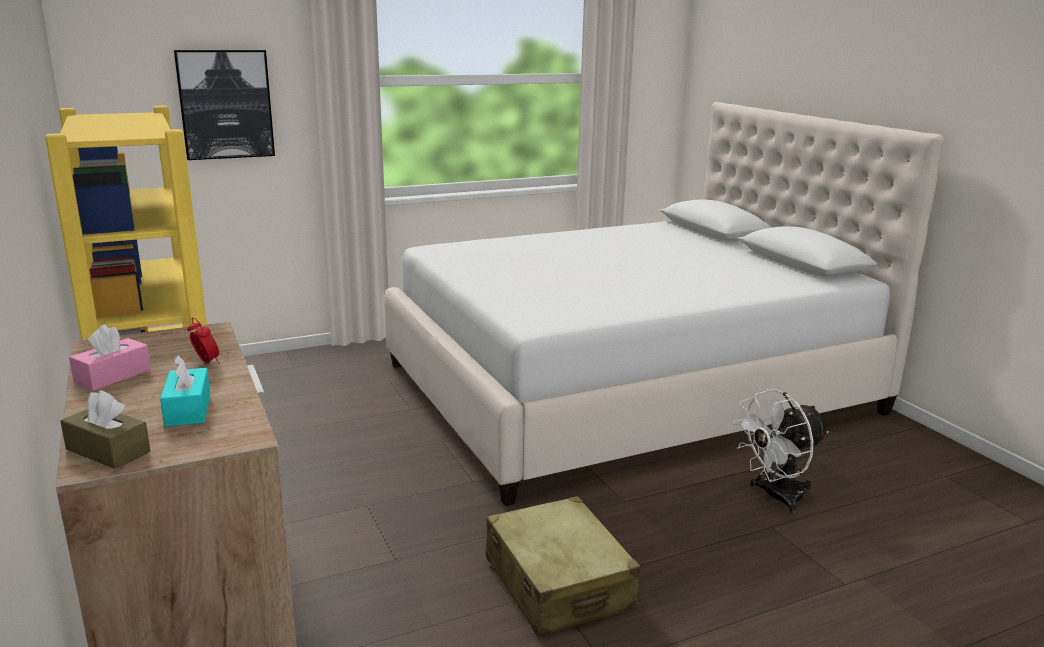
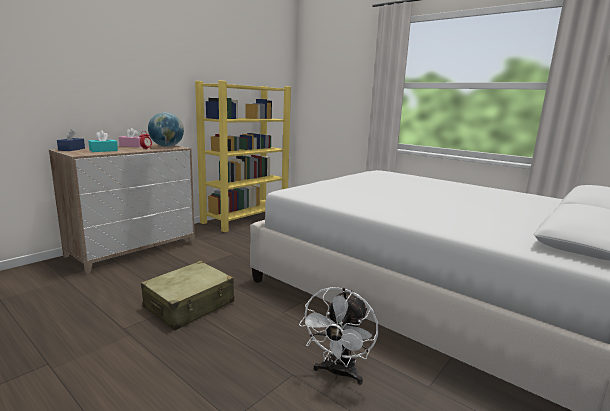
camera: 65 degrees right, 5 degrees down
brown tissue box [61,390,150,469] -> blue tissue box [57,129,85,151]
picture [174,50,275,160] -> none
white fan [733,389,829,514] -> white fan turned 105 degrees counterclockwise [299,287,378,385]
none -> globe [148,112,184,147]

